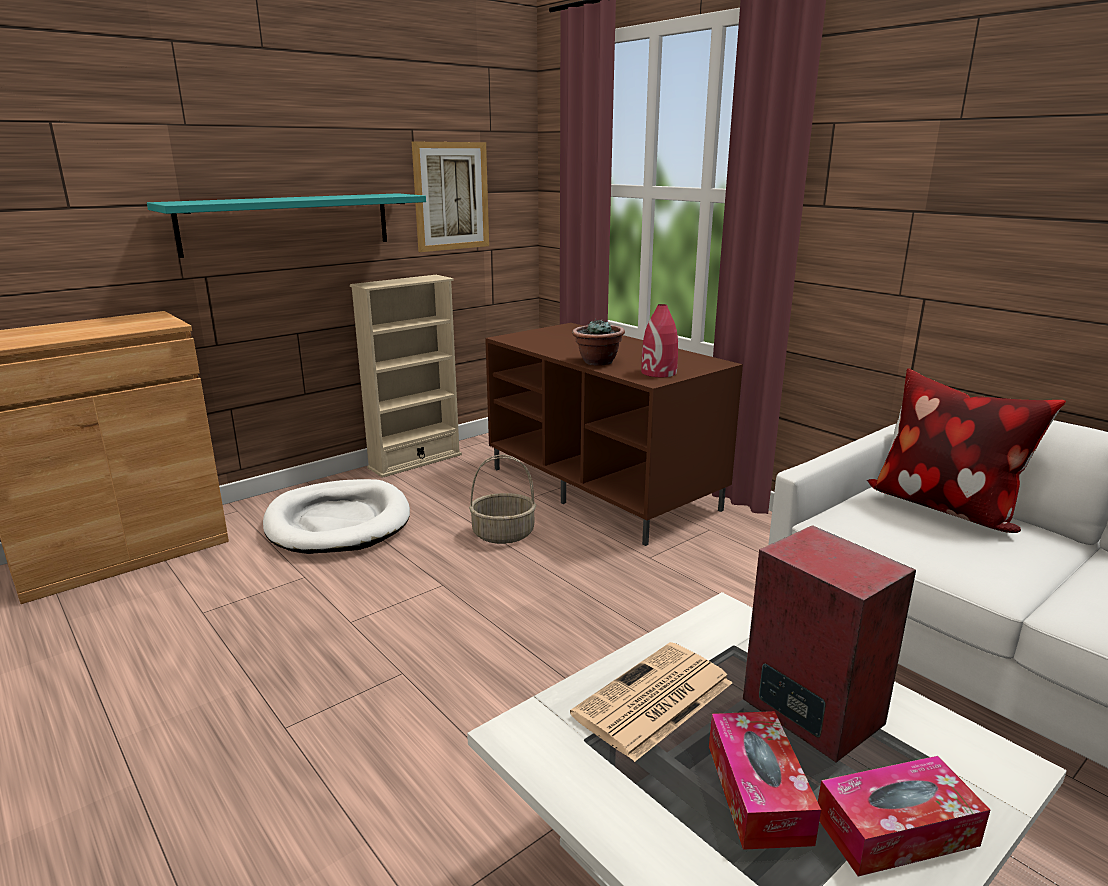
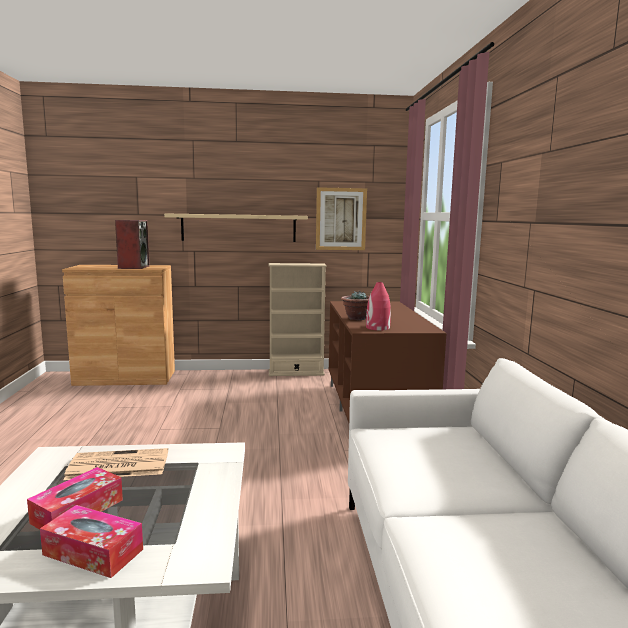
camera: 35 degrees right, 10 degrees down
turquoise shelf [147,193,426,258] -> beige shelf [164,214,308,242]
white dog bed [263,479,410,554] -> none
basket [469,455,536,544] -> none
speaker [743,525,916,762] -> speaker moved to [115,220,150,269]
pillow [867,368,1066,533] -> none

